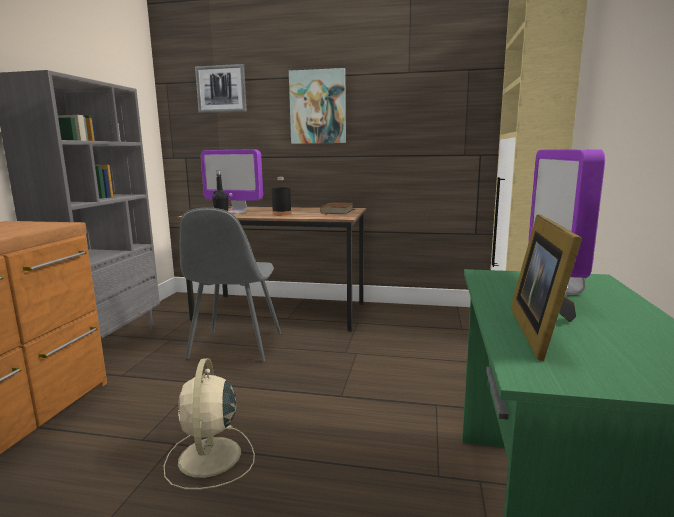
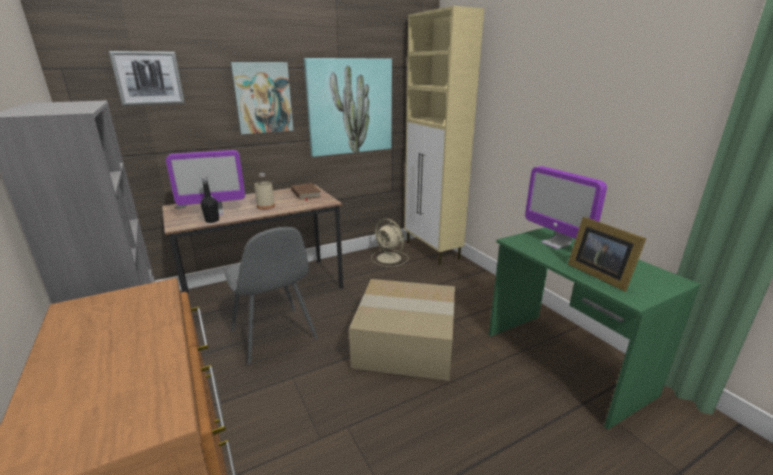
camera: 40 degrees left, 10 degrees up
beige fan [164,358,255,490] -> beige fan moved to [371,219,409,267]
black bottle [272,177,292,215] -> beige bottle [254,173,275,210]
none -> picture [304,58,392,157]
none -> cardboard box [349,279,455,381]

